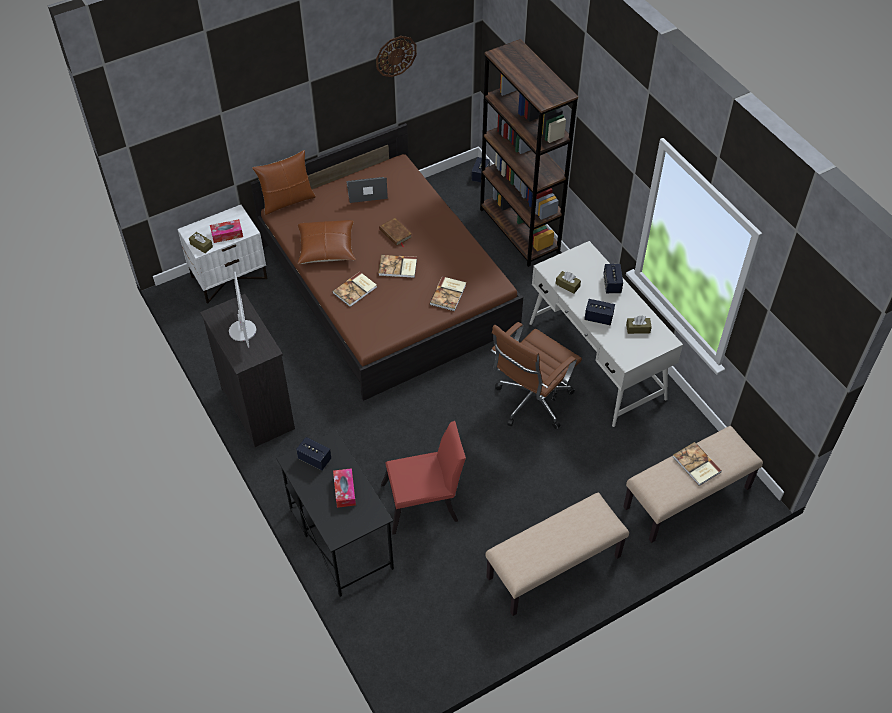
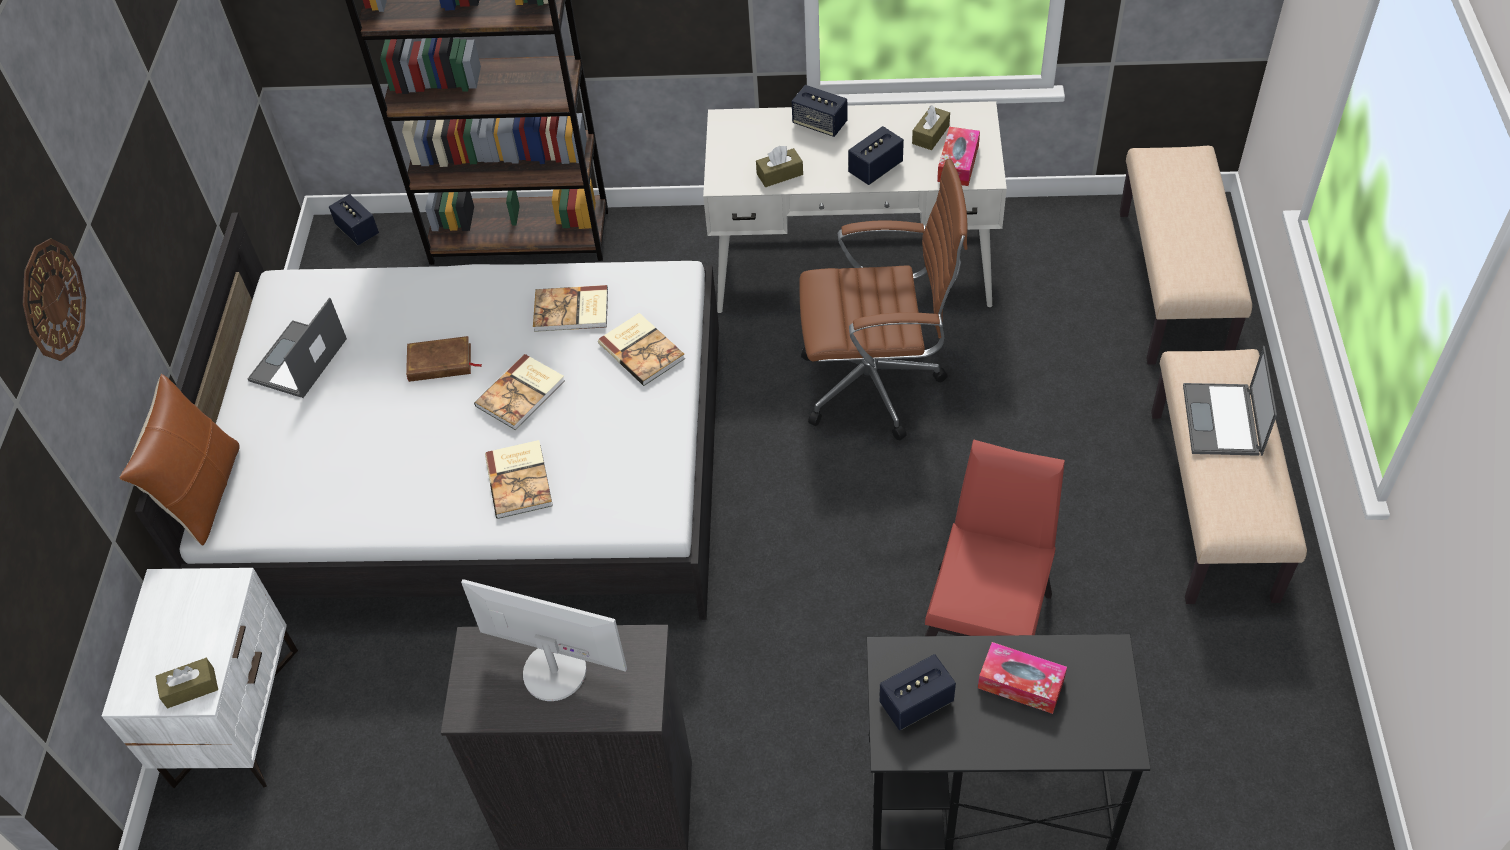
camera: 55 degrees left, 0 degrees up
tissue box [210,219,243,243] -> tissue box moved to [937,127,980,186]
brown bed [250,123,523,401] -> white bed [135,213,719,620]
brown pillow [298,220,356,264] -> none
wall clock [376,36,417,77] -> wall clock moved to [22,238,86,361]
brown office chair [491,322,582,429] -> brown office chair turned 75 degrees counterclockwise [799,159,968,441]
book [673,442,722,486] -> book moved to [533,285,608,332]
none -> laptop [1183,346,1277,456]

